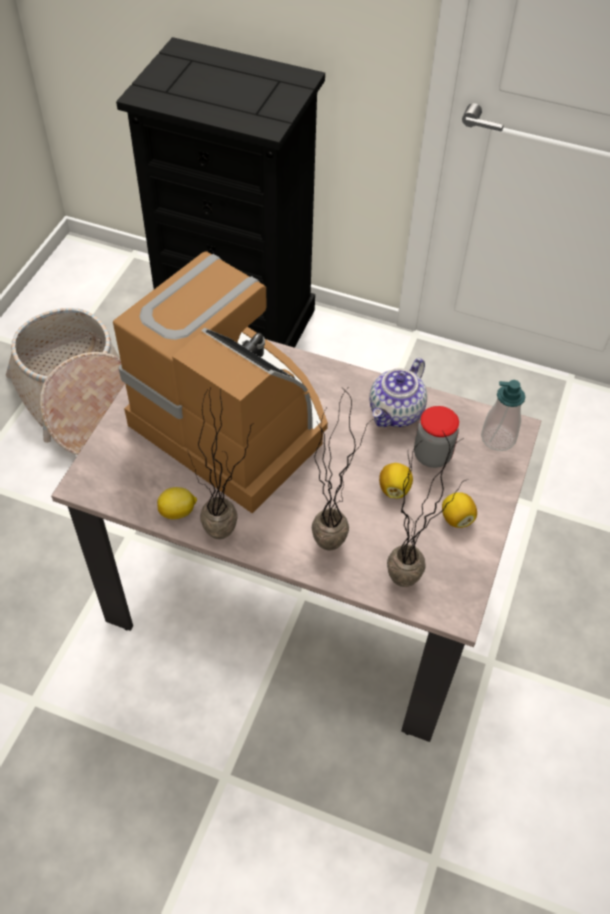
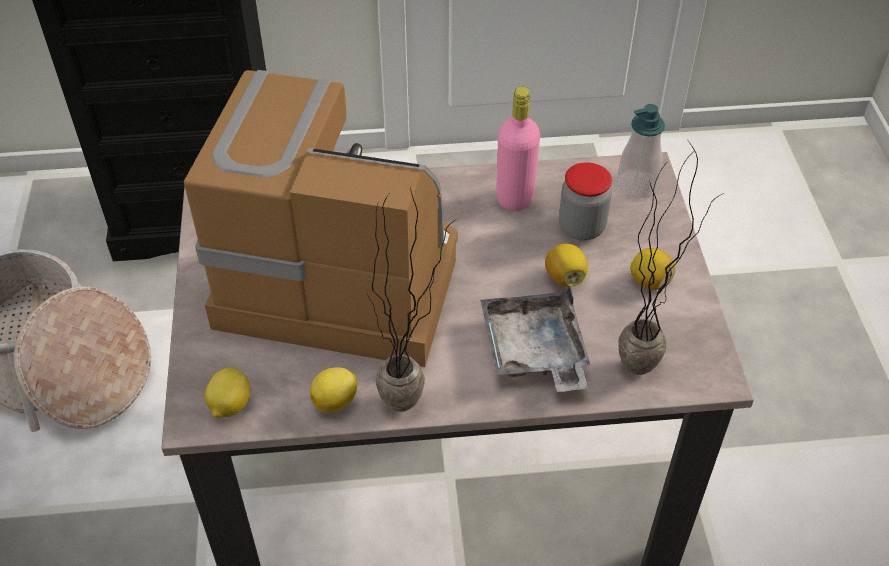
camera: 25 degrees left, 5 degrees down
potted plant [312,389,373,551] -> grey tray [480,287,591,392]
teapot [369,358,427,427] -> pink bottle [496,87,540,211]
none -> lemon [205,367,251,418]

